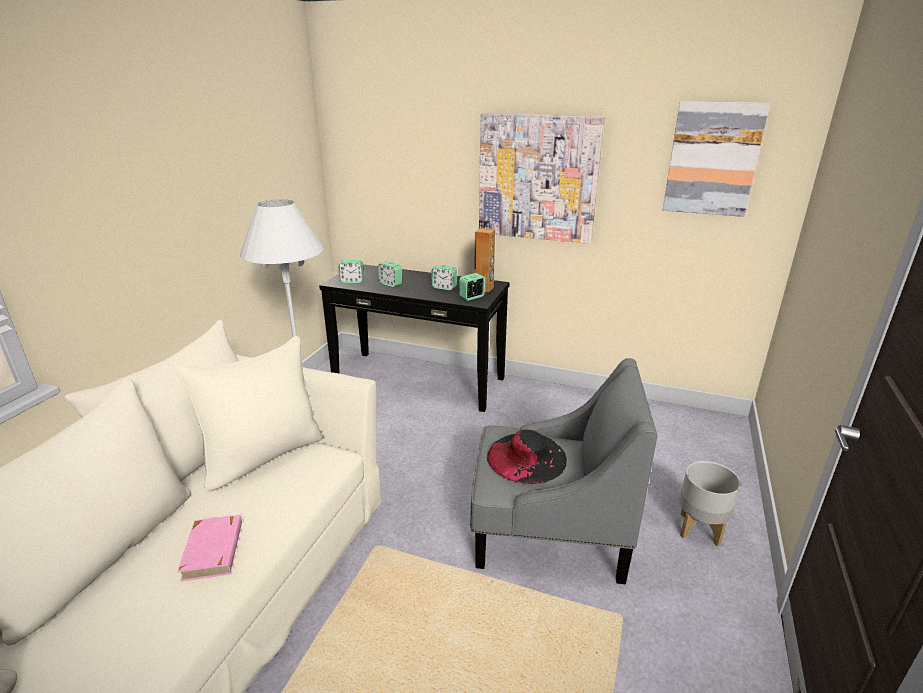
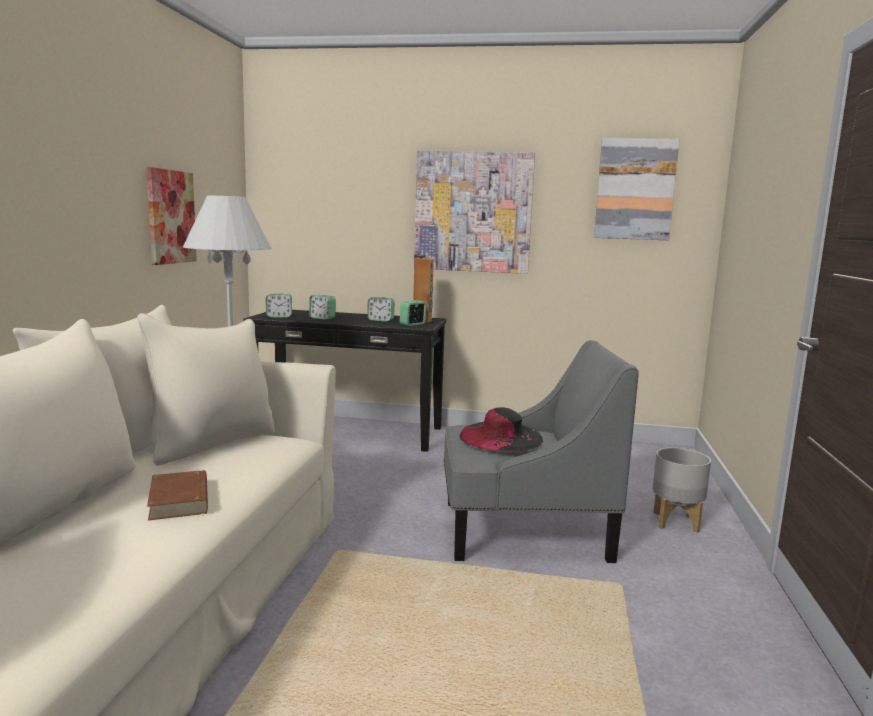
camera: 10 degrees left, 15 degrees down
pink book [177,515,242,582] -> brown book [147,470,208,520]
none -> picture [146,167,197,265]

